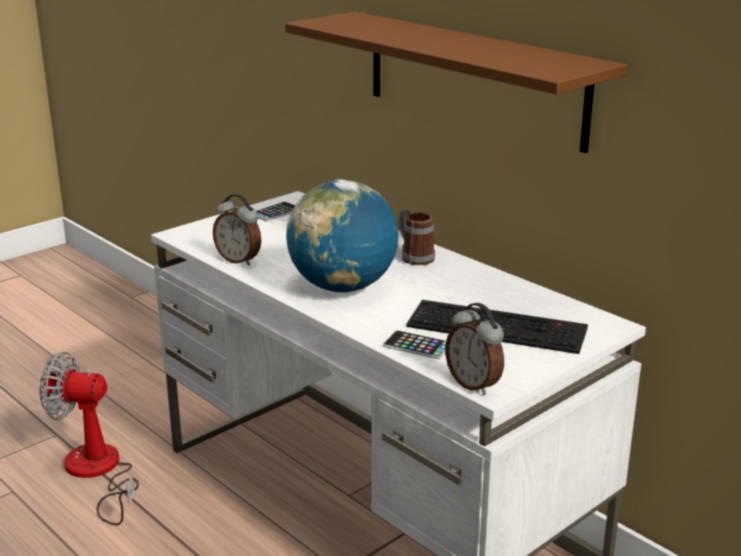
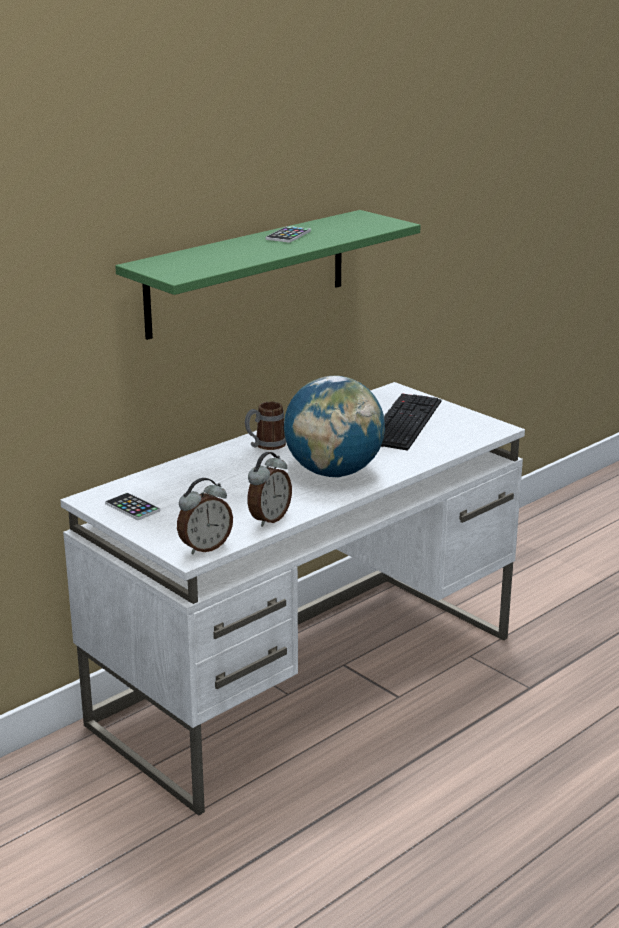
camera: 90 degrees left, 0 degrees up
fan [40,352,139,525] -> none
brown shelf [285,12,627,153] -> green shelf [115,210,421,340]
phone [383,330,446,359] -> phone moved to [266,226,311,242]
alarm clock [445,303,504,395] -> alarm clock moved to [177,478,233,555]

